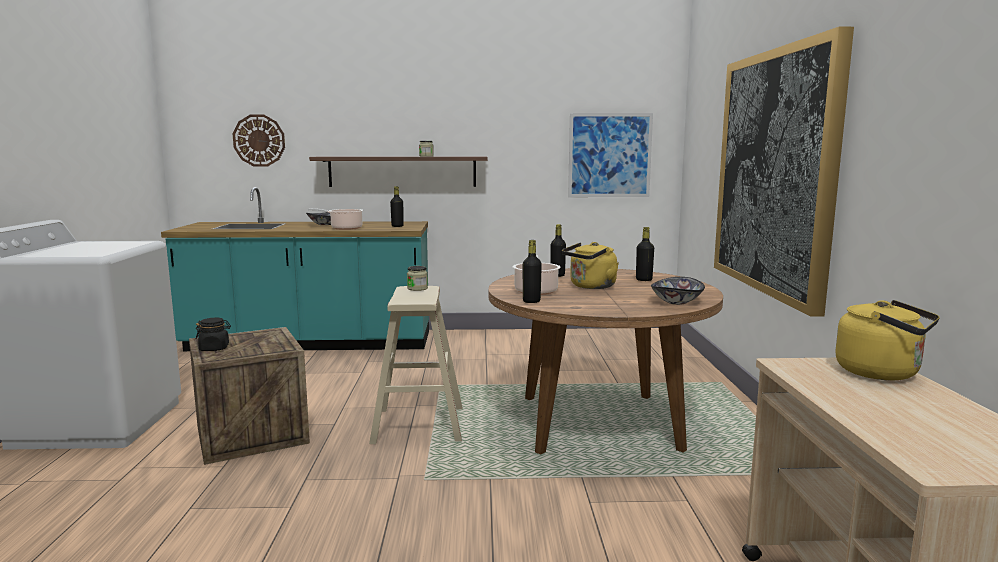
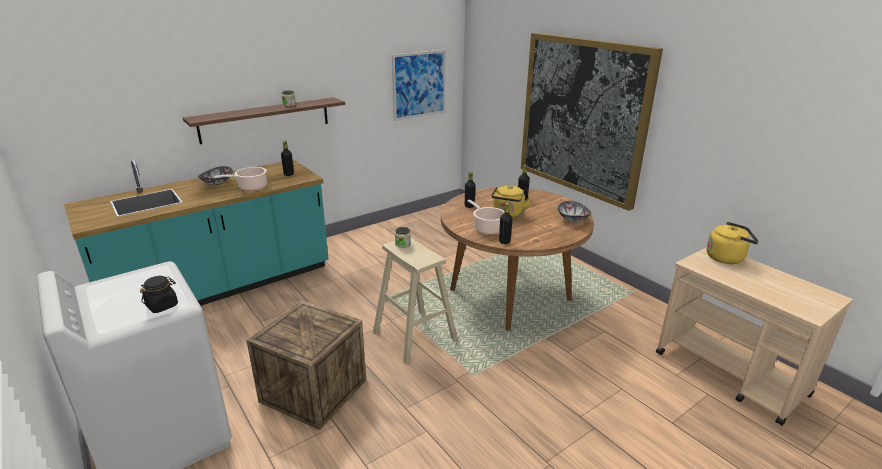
camera: 35 degrees left, 15 degrees up
black jar [195,318,231,351] -> black jar moved to [140,276,178,313]
wall clock [233,115,285,167] -> none

